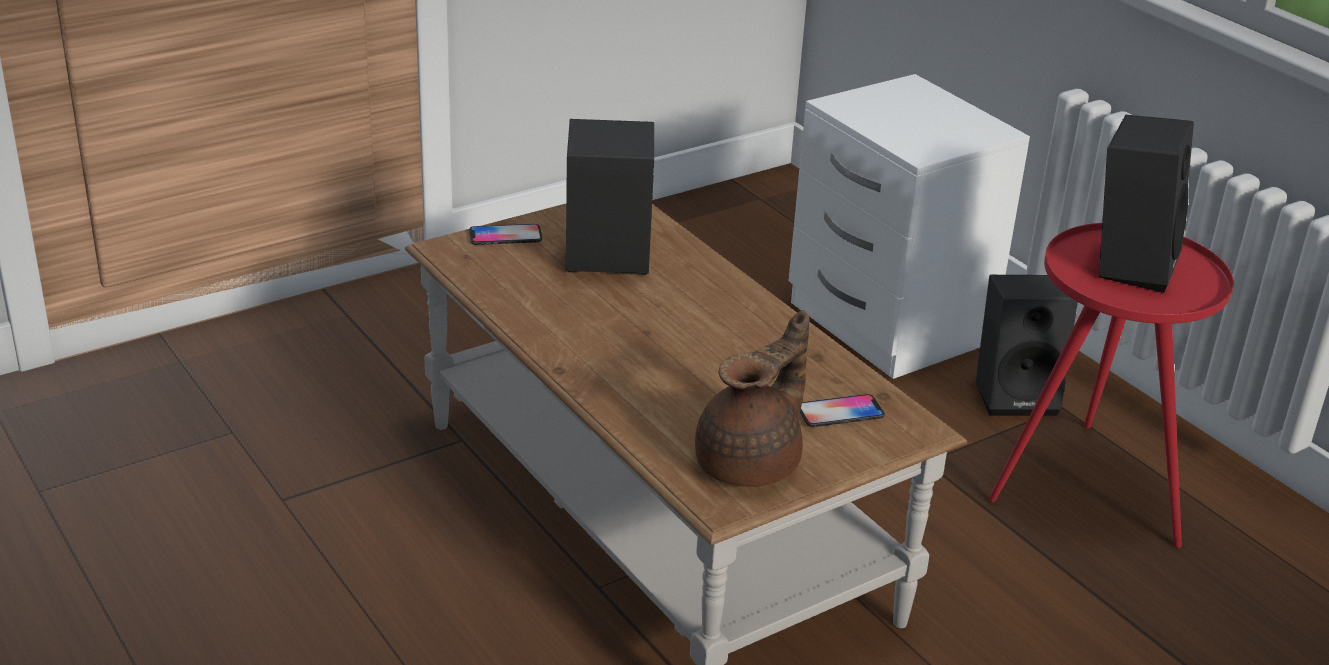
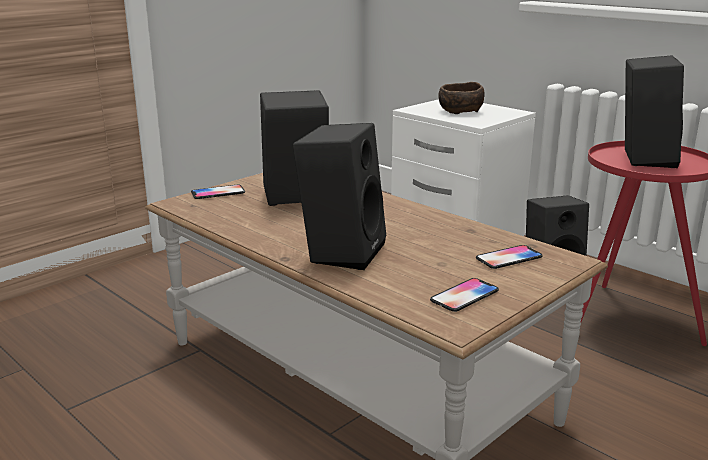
camera: 10 degrees left, 10 degrees down
brown teapot [695,310,809,487] -> phone [430,278,499,312]
none -> black speaker [293,123,387,270]
none -> brown bowl [438,82,485,114]

